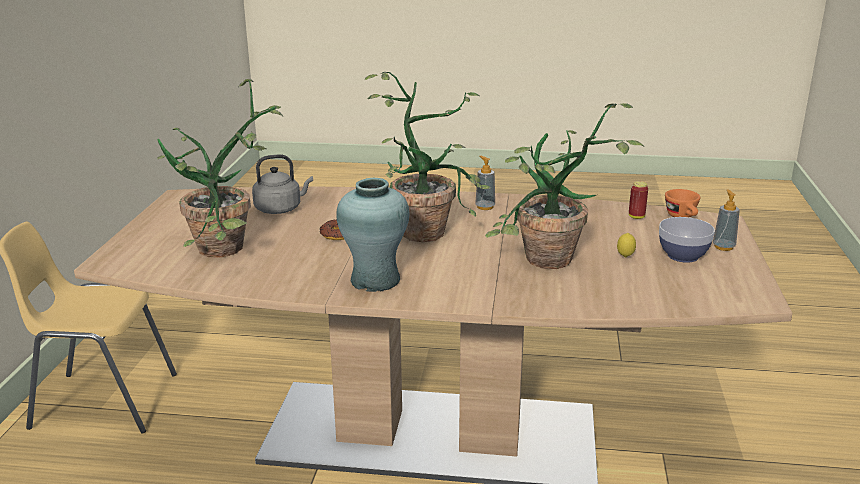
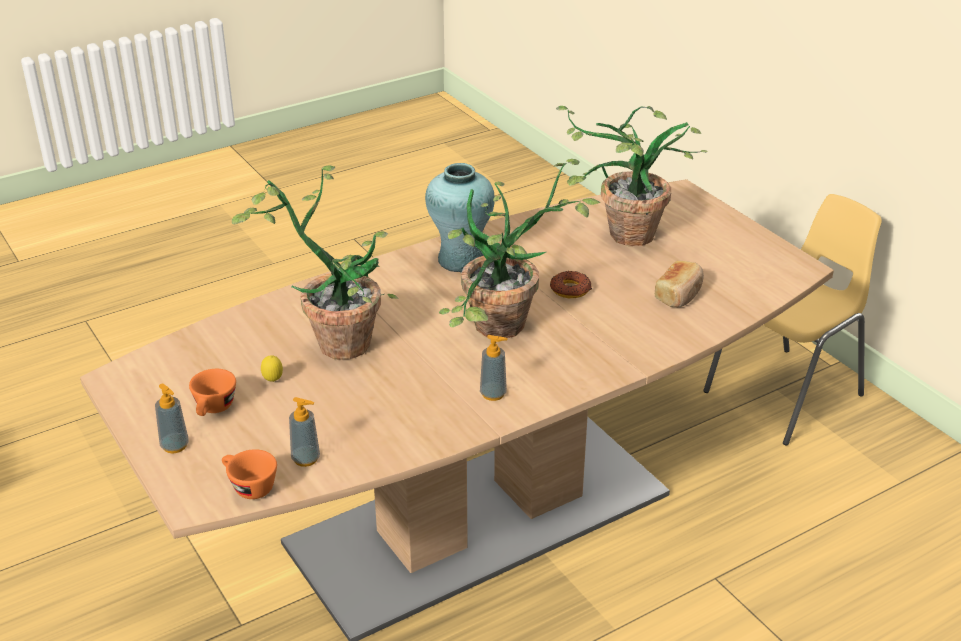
camera: 140 degrees right, 10 degrees up
grey kettle [252,155,313,214] -> bread [655,261,704,307]
can [629,181,648,219] -> soap dispenser [289,397,320,467]
bowl [659,217,715,263] -> orange cup [189,369,236,416]

